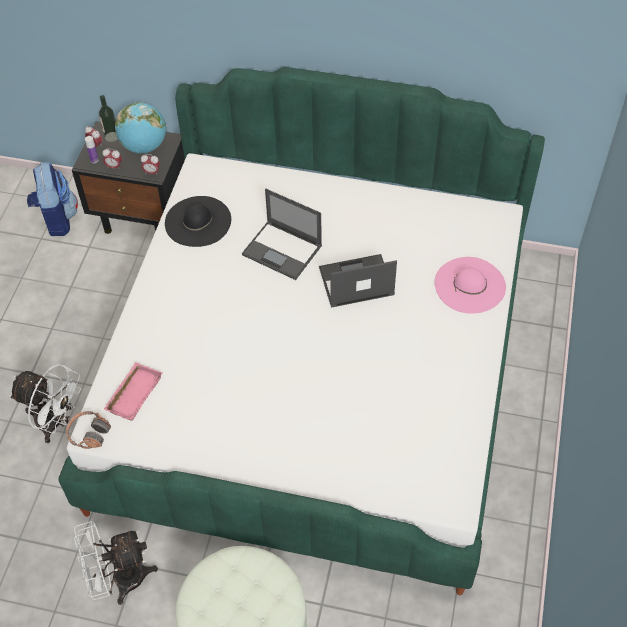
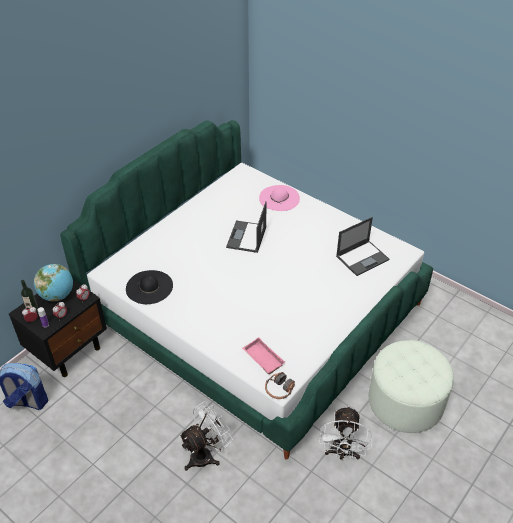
camera: 65 degrees left, 10 degrees down
laptop [242,189,322,280] -> laptop moved to [336,217,389,276]

